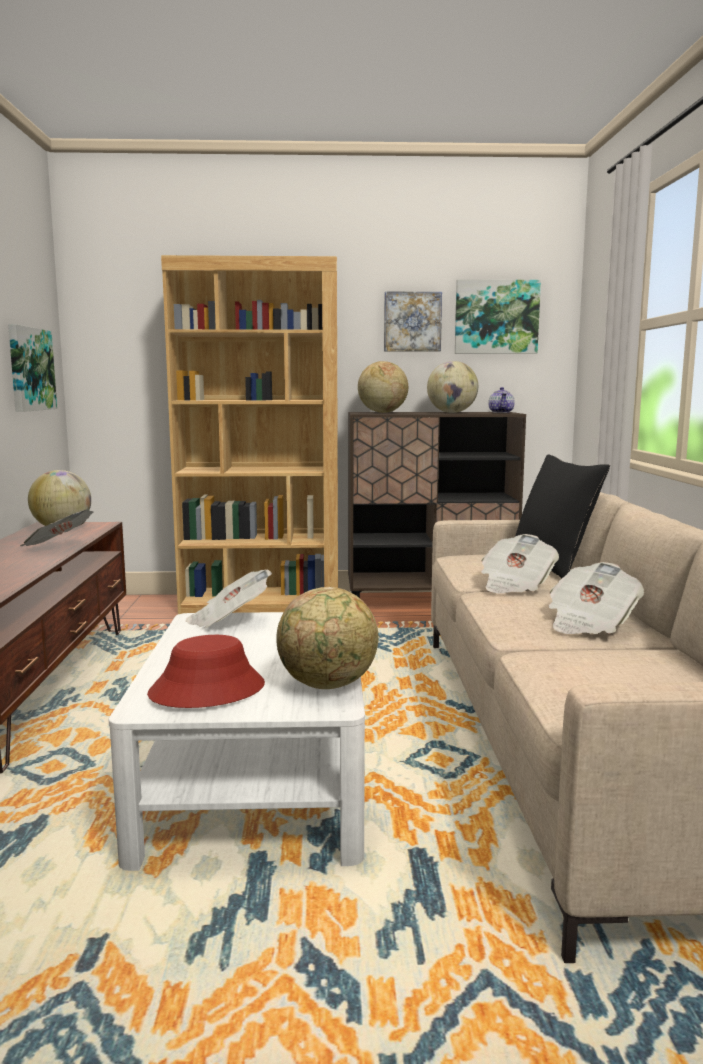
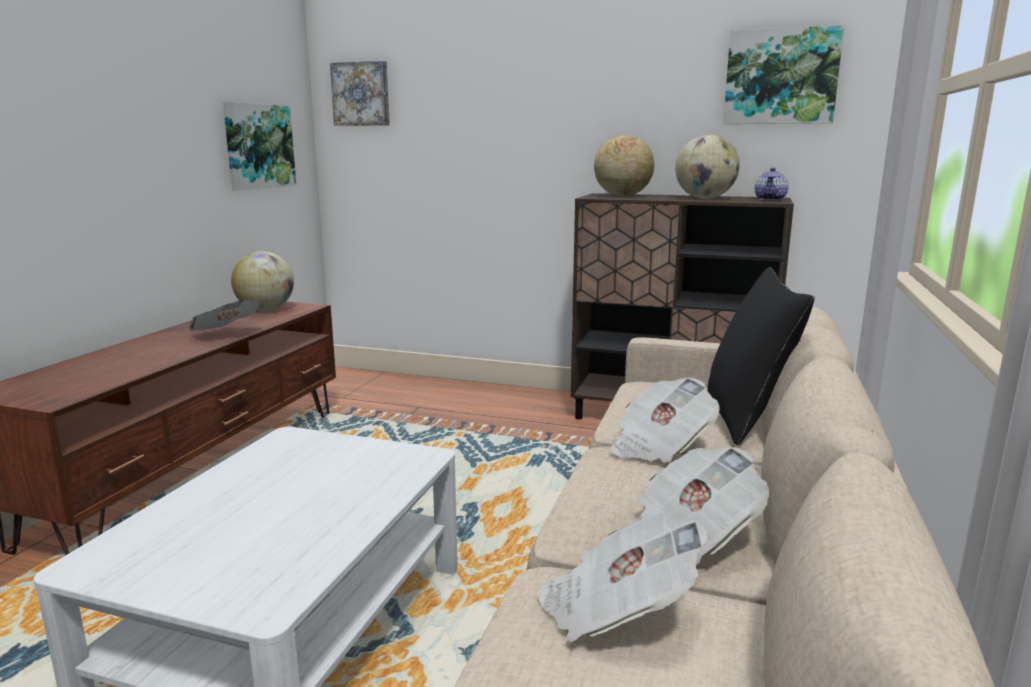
camera: 20 degrees right, 5 degrees up
red hat [147,635,265,708] -> none
brown bookcase [161,255,338,614] -> none
newspaper [186,570,272,628] -> newspaper moved to [537,512,709,642]
globe [276,587,378,689] -> none
picture [384,291,442,352] -> picture moved to [330,61,390,126]

